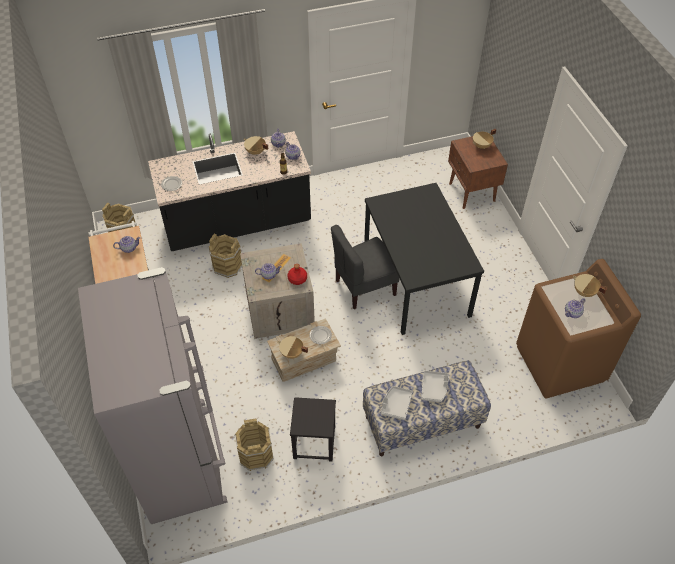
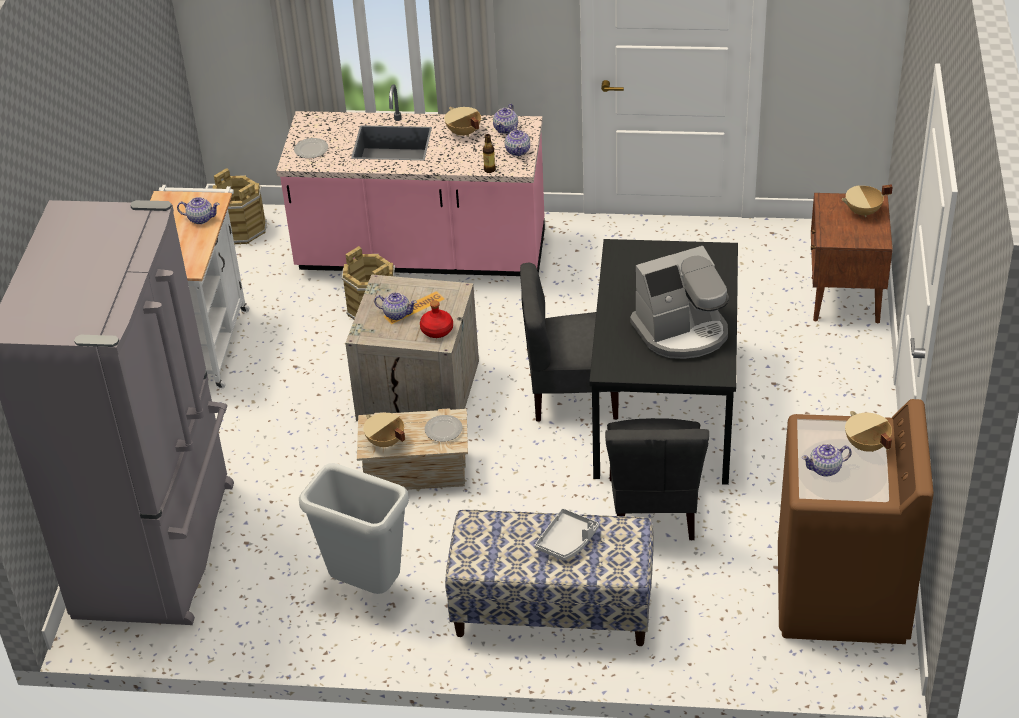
camera: 25 degrees right, 10 degrees down
black counter [148,131,311,251] -> pink counter [276,84,545,276]
brown bucket [234,418,274,471] -> none
black stool [290,397,336,462] -> grey trash can [299,463,409,594]
grey tray [380,386,413,420] -> none
none -> grey chair [605,418,709,540]
none -> coffee machine [630,246,729,359]

